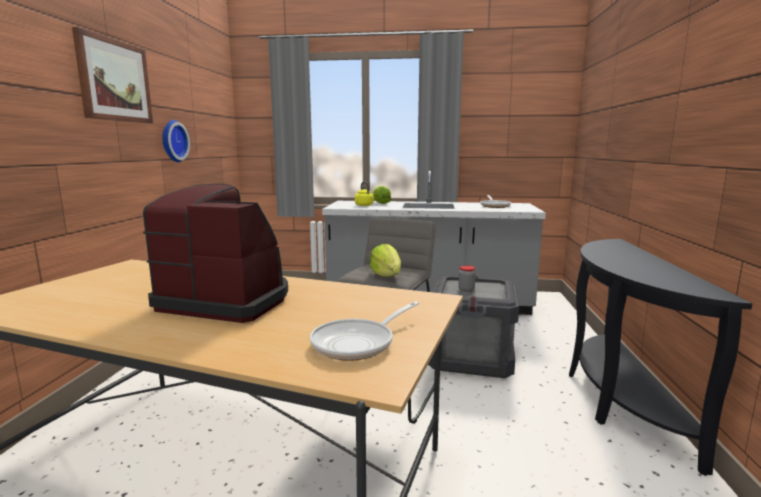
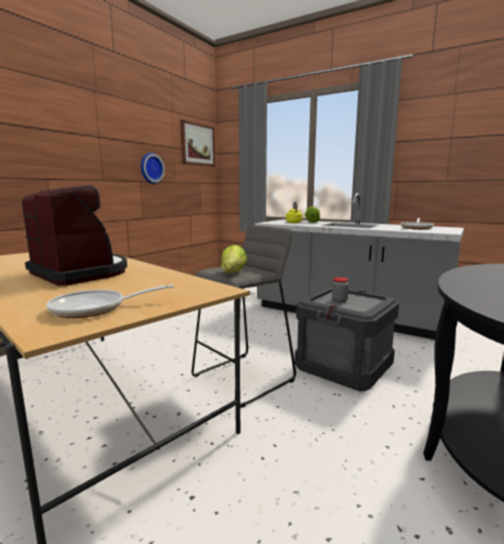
camera: 25 degrees right, 0 degrees up
picture [72,27,153,123] -> picture moved to [180,119,215,167]

